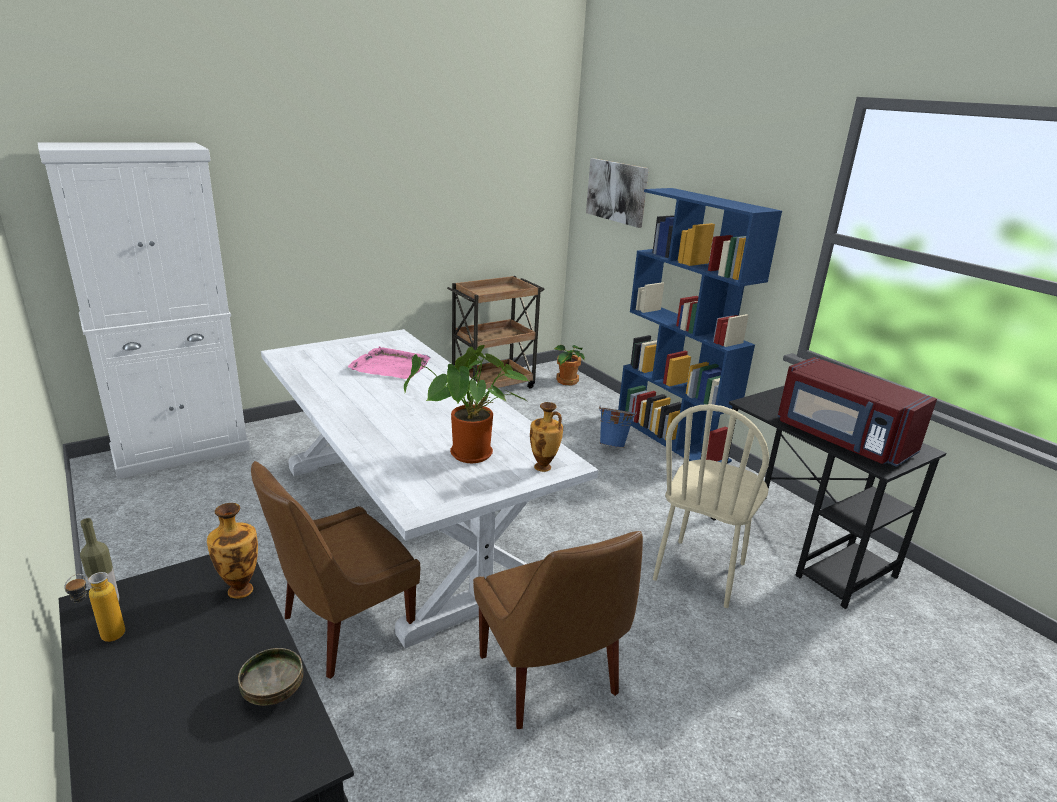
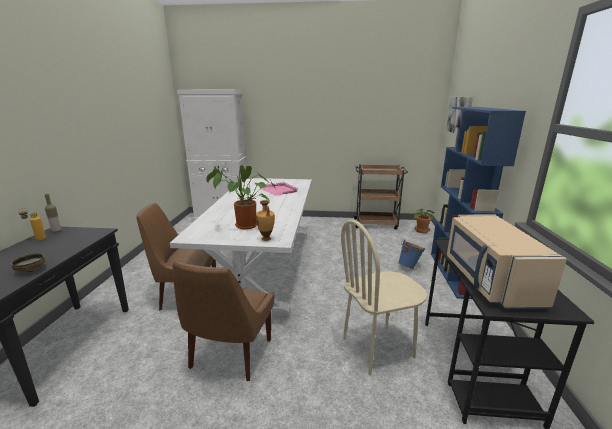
camera: 40 degrees right, 5 degrees down
vase [207,503,258,599] -> none
red microwave [777,357,937,467] -> beige microwave [447,215,567,309]

